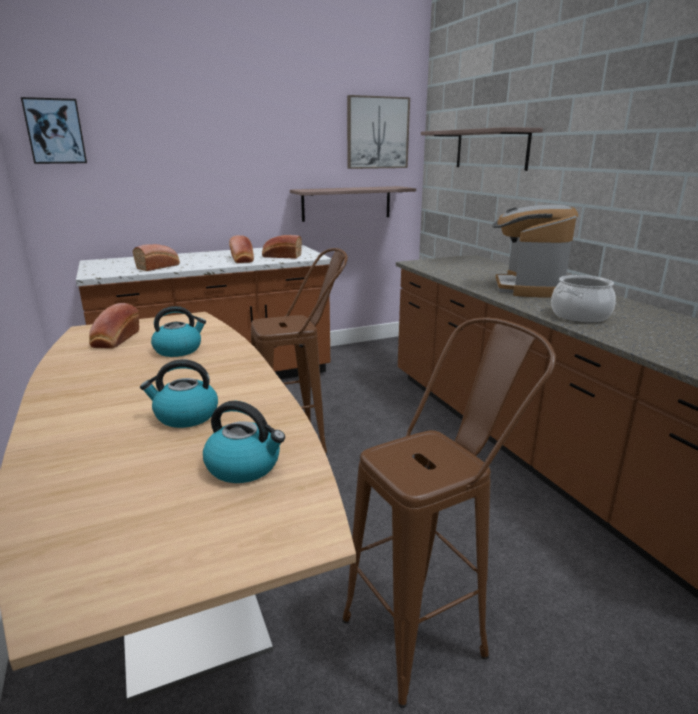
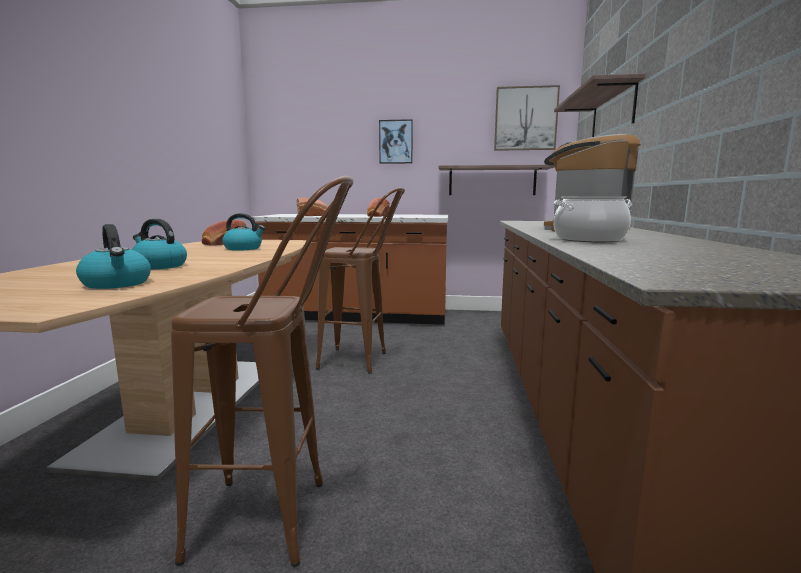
camera: 30 degrees right, 10 degrees down
picture [21,97,87,164] -> picture moved to [379,119,413,164]
bread [262,235,302,259] -> none

